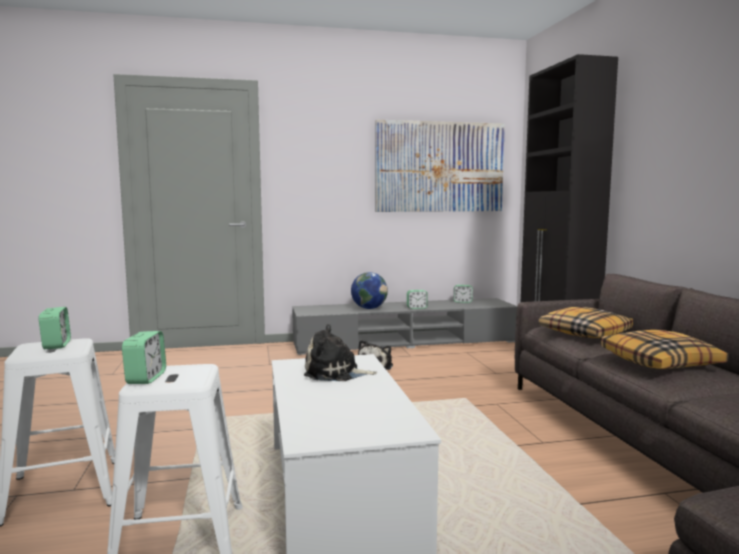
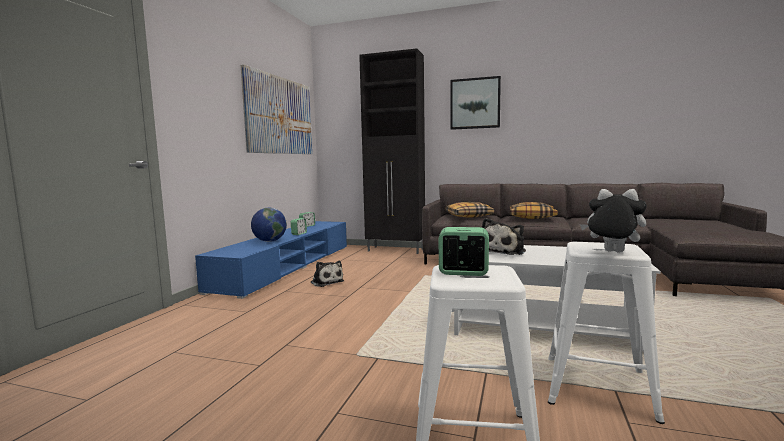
camera: 60 degrees left, 0 degrees up
alarm clock [122,331,166,384] -> plush toy [580,189,647,253]
grey tv stand [292,298,517,355] -> blue tv stand [195,221,347,299]
none -> picture [450,76,501,130]

